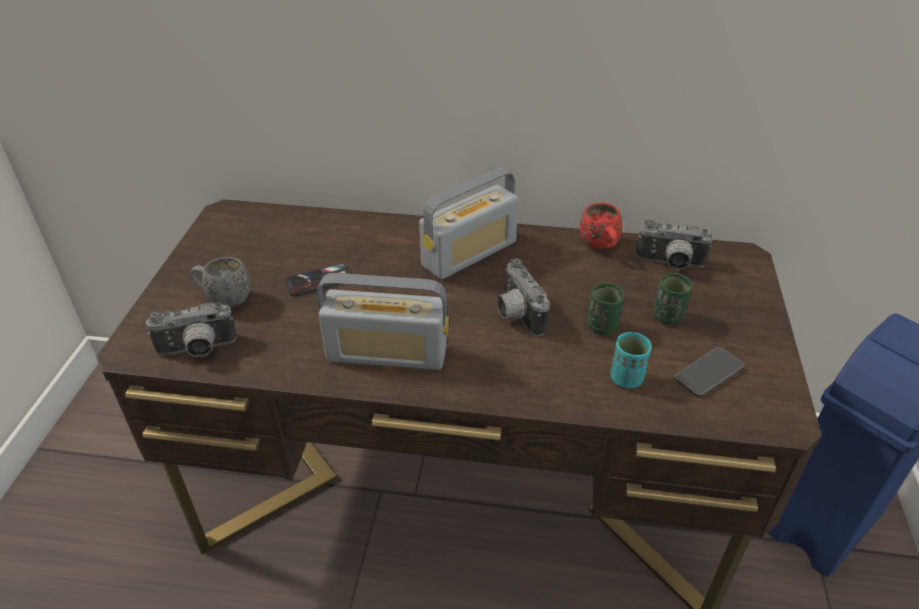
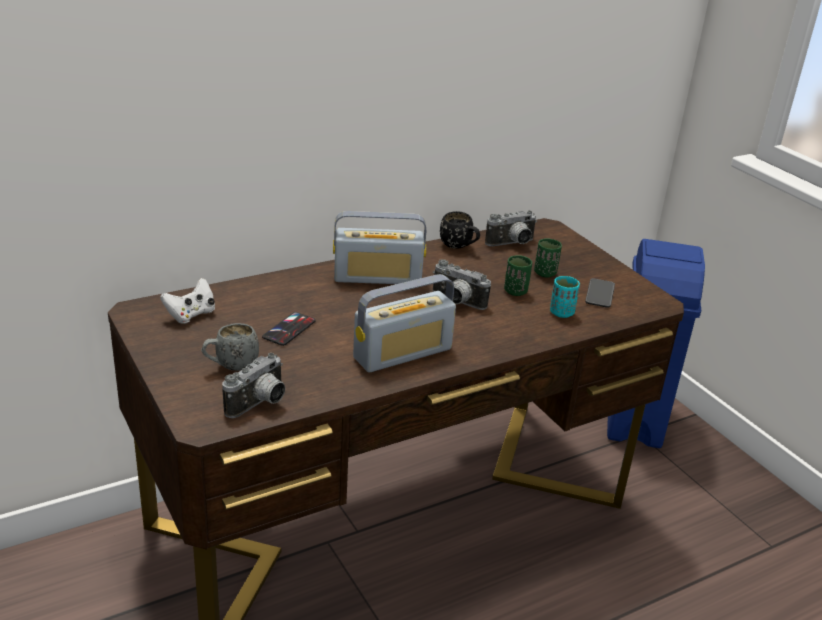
camera: 40 degrees left, 10 degrees down
radio [419,168,519,279] -> radio turned 75 degrees clockwise [333,211,426,284]
red mug [580,203,623,249] -> black mug [440,211,480,249]
none -> white game controller [160,278,215,324]

